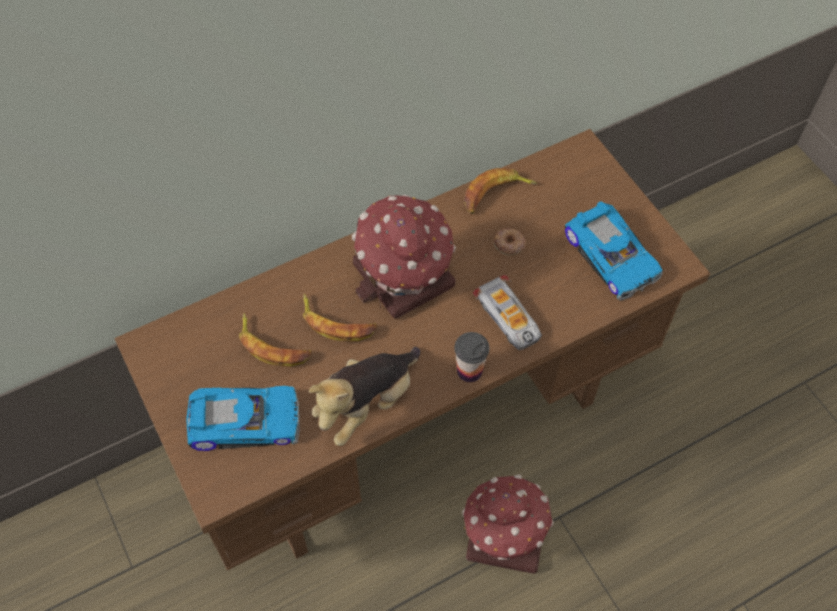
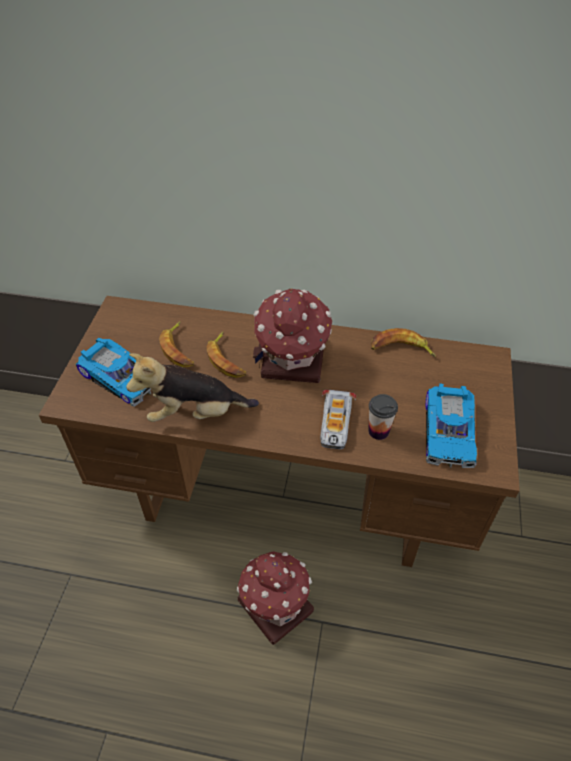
camera: 40 degrees right, 10 degrees down
cup [454,332,489,382] -> cup moved to [368,394,398,440]
donut [493,228,526,256] -> none

